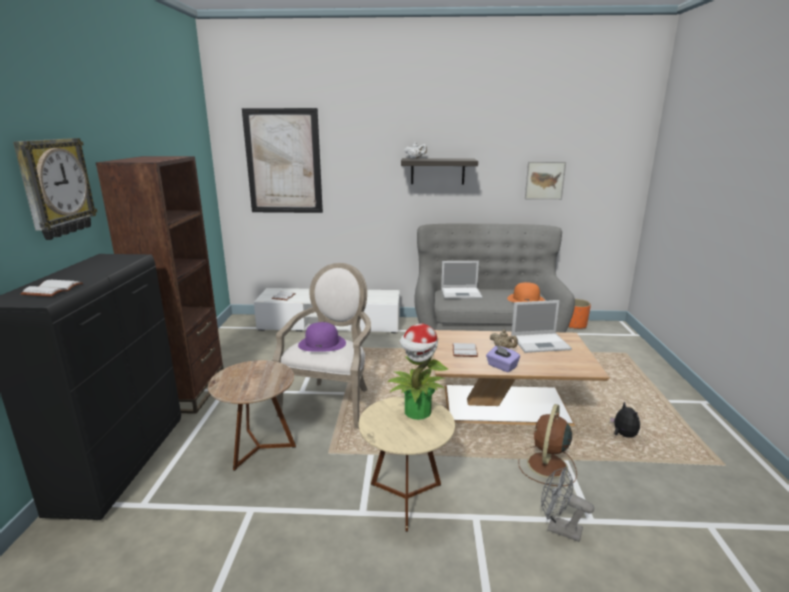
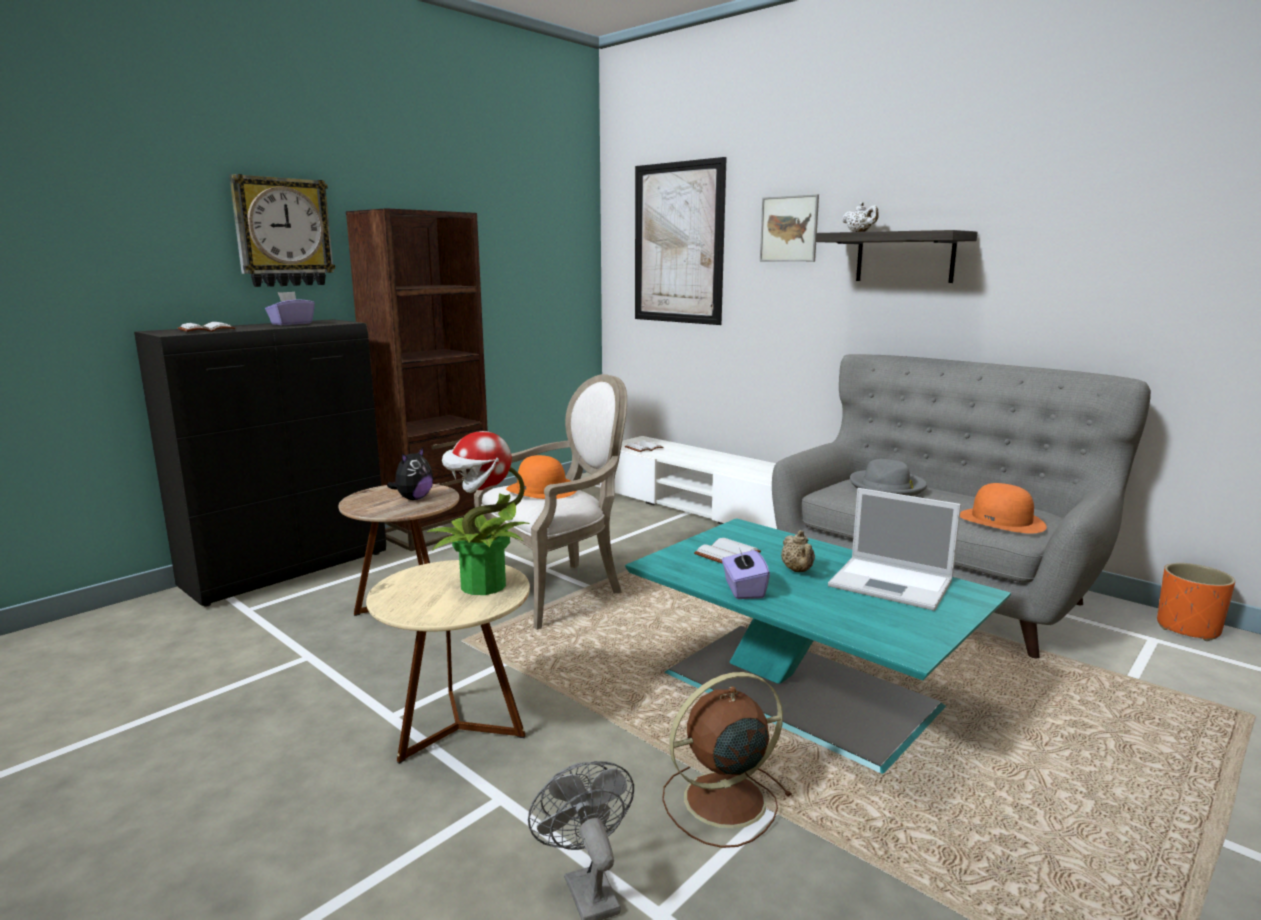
camera: 40 degrees right, 5 degrees down
purple hat [298,322,346,352] -> orange hat [506,455,576,499]
brown coffee table [434,330,610,426] -> turquoise coffee table [625,518,1011,774]
laptop [441,261,483,299] -> grey hat [850,459,927,496]
picture [525,162,566,200] -> picture moved to [760,194,819,262]
plush toy [610,402,640,438] -> plush toy moved to [387,448,433,500]
none -> purple tissue box [265,291,315,325]

